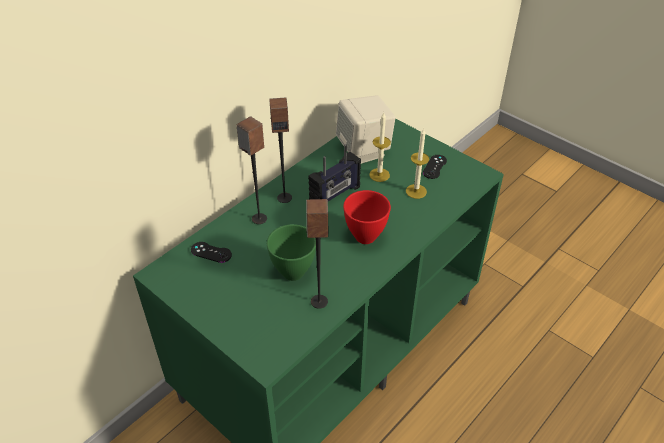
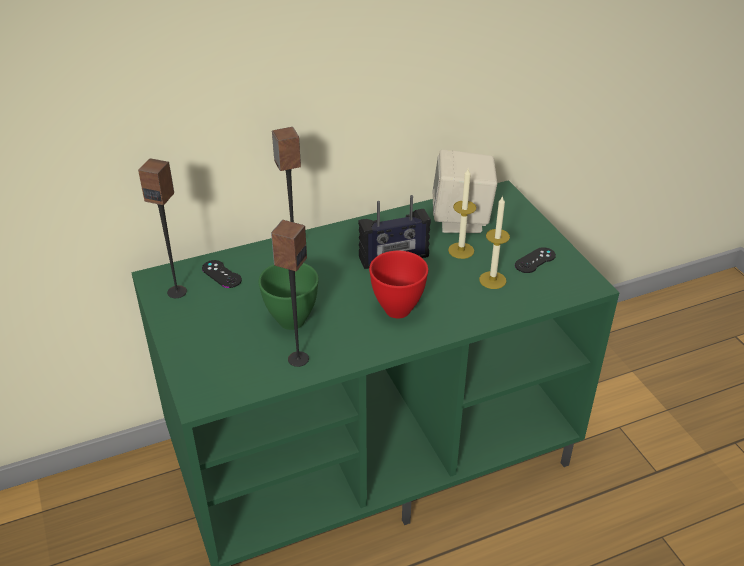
camera: 25 degrees right, 5 degrees down
speaker [269,98,292,203] -> speaker moved to [138,158,187,298]

